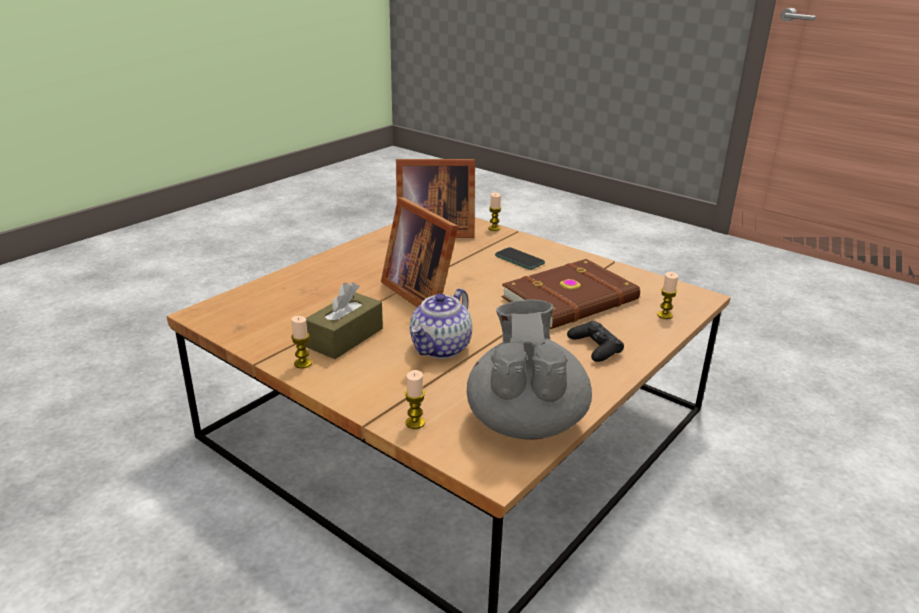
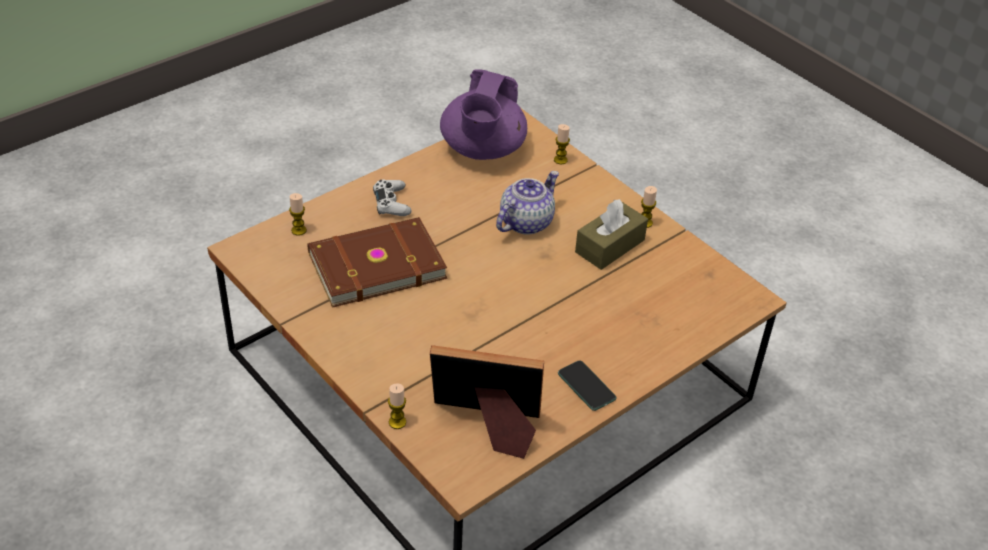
camera: 170 degrees left, 15 degrees up
picture frame [381,197,459,307] -> none
grey teapot [467,300,592,440] -> purple teapot [440,69,527,160]
phone [495,247,545,270] -> phone moved to [558,360,616,411]
black game controller [567,321,624,362] -> white game controller [373,179,412,216]

